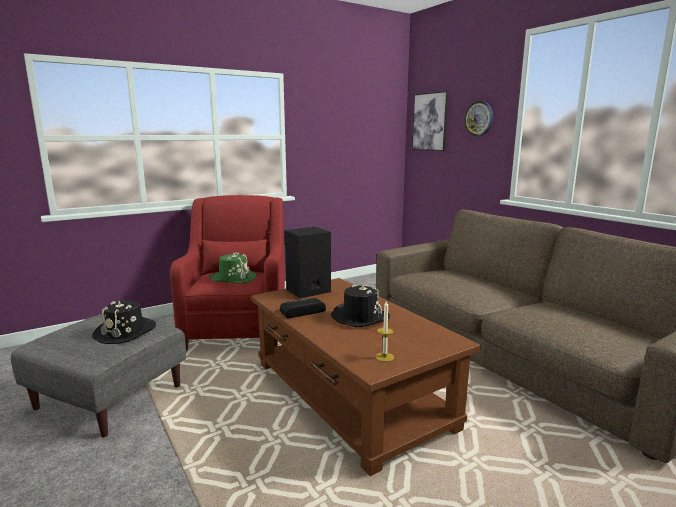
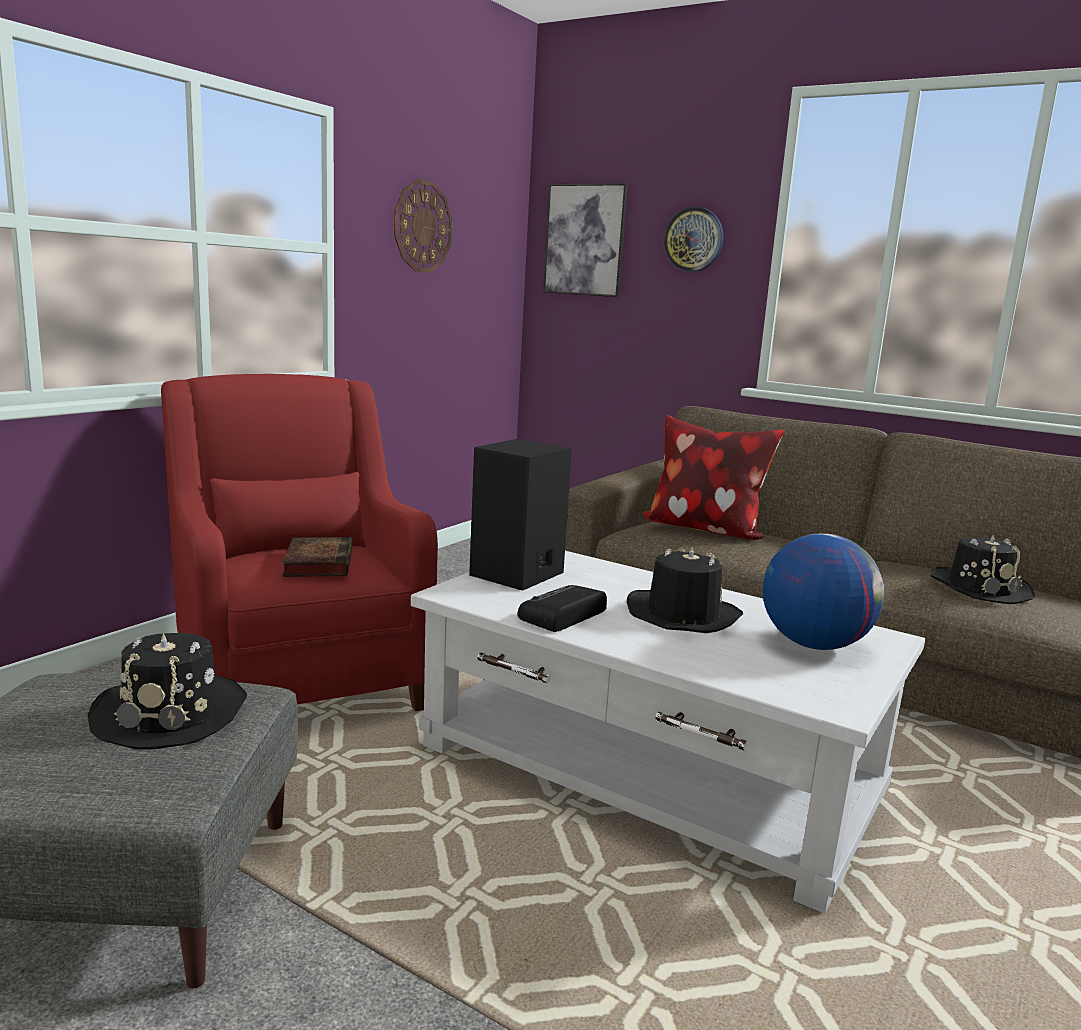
camera: 25 degrees left, 0 degrees up
green hat [209,252,256,284] -> book [282,537,353,577]
brown coffee table [251,278,481,476] -> white coffee table [411,551,925,913]
candle [375,300,394,362] -> none
none -> wall clock [394,179,452,272]
none -> pillow [641,415,785,540]
none -> globe [763,533,885,650]
none -> black hat [930,534,1035,604]

